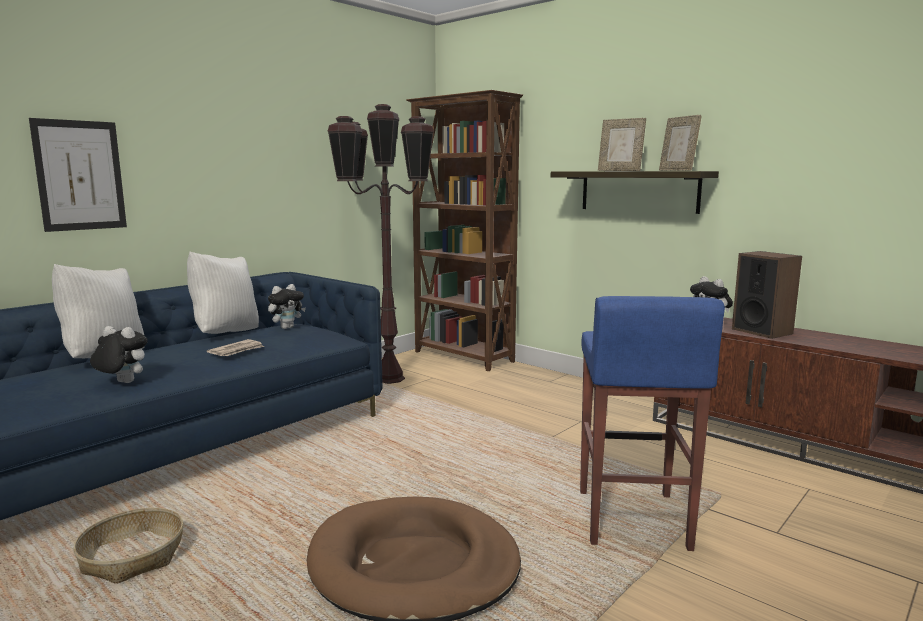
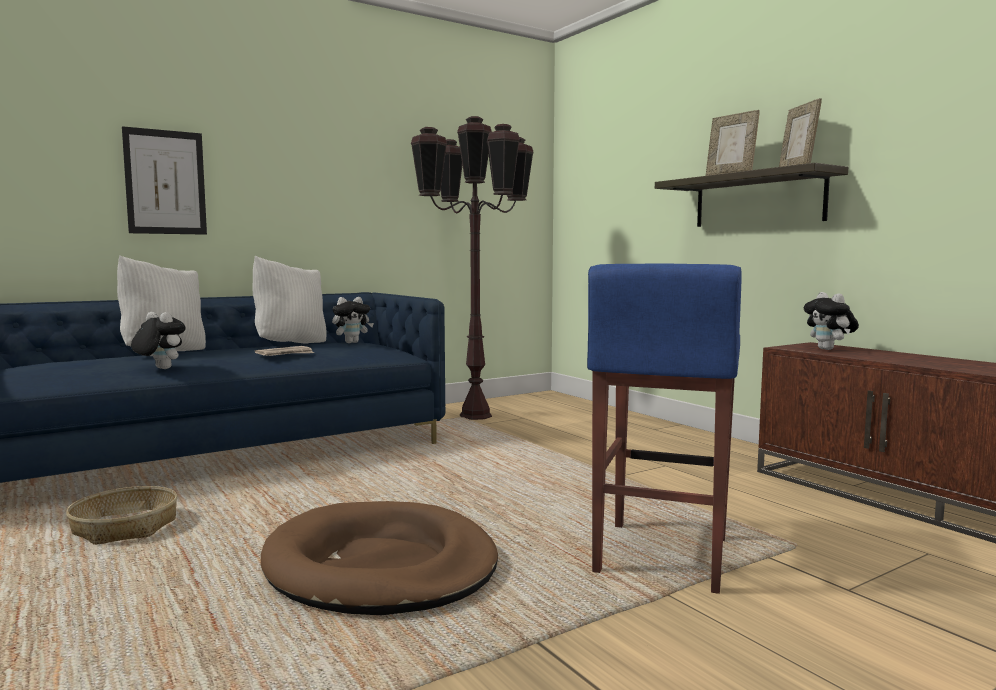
camera: 15 degrees right, 5 degrees down
brown bookcase [406,90,523,371] -> none
speaker [732,251,802,339] -> none

